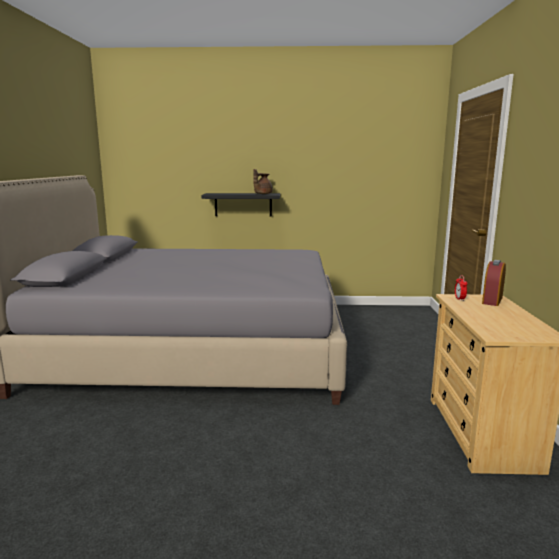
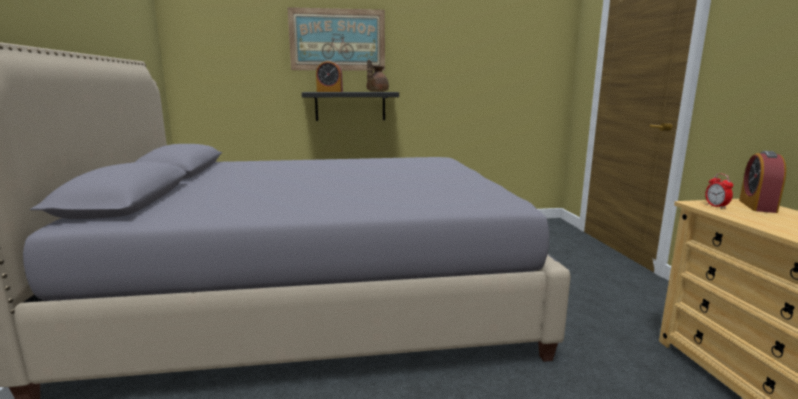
camera: 10 degrees left, 0 degrees up
none -> picture [287,7,385,71]
none -> alarm clock [316,60,343,92]

